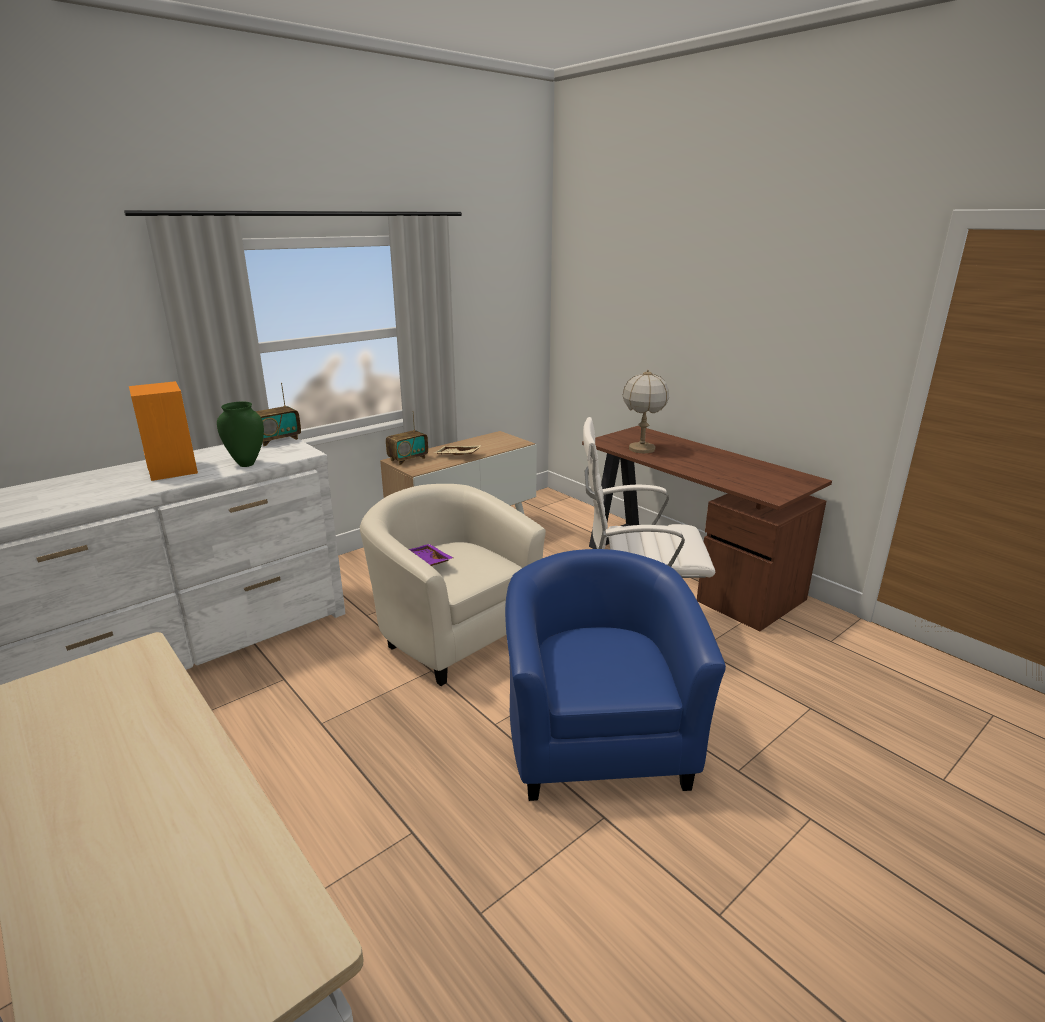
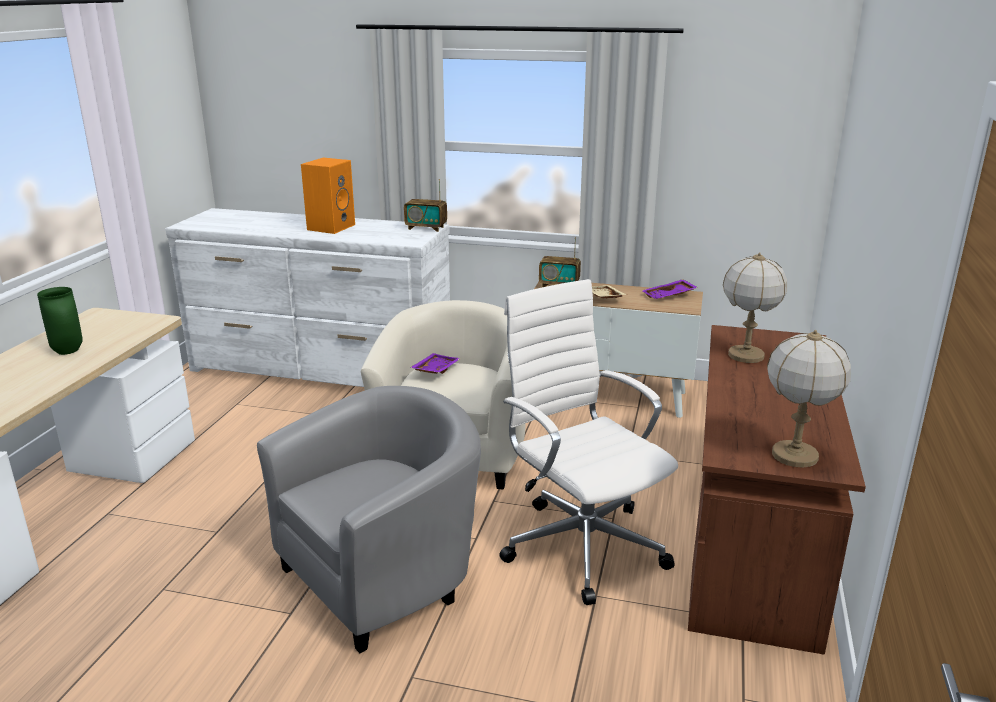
camera: 55 degrees right, 0 degrees up
green vase [217,402,264,467] -> green vase moved to [37,287,83,355]
blue armchair [505,549,726,801] -> grey armchair [257,386,481,653]
none -> purple tray [642,279,698,299]
none -> table lamp [767,330,851,468]

